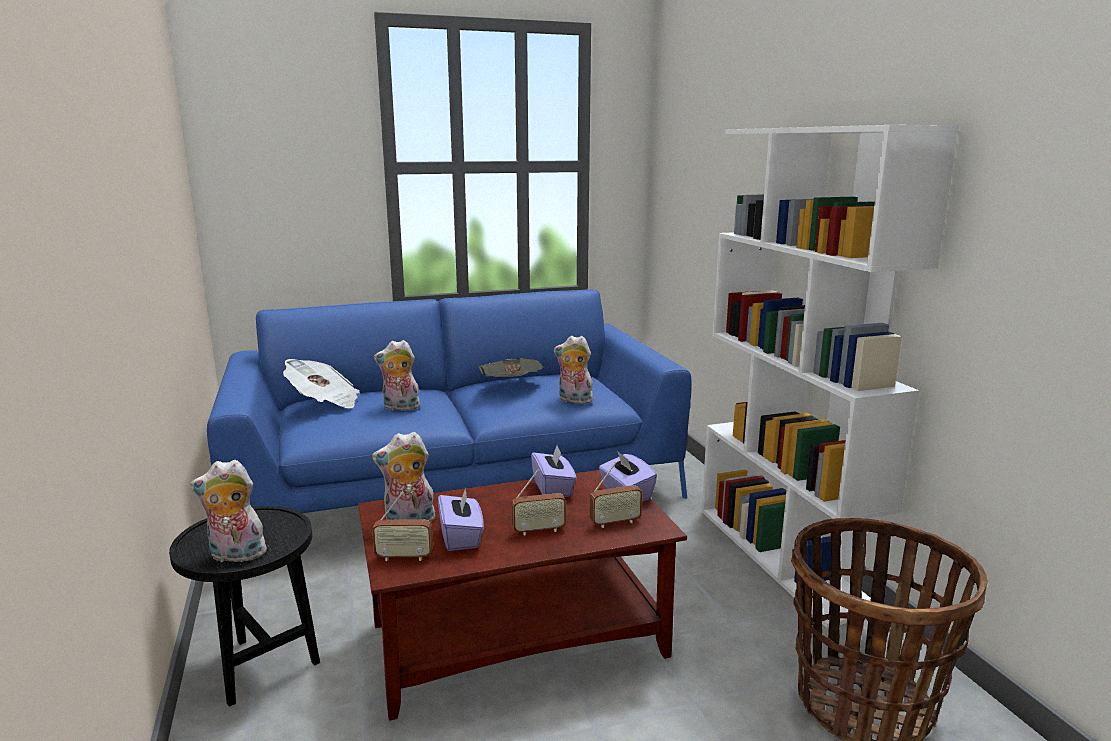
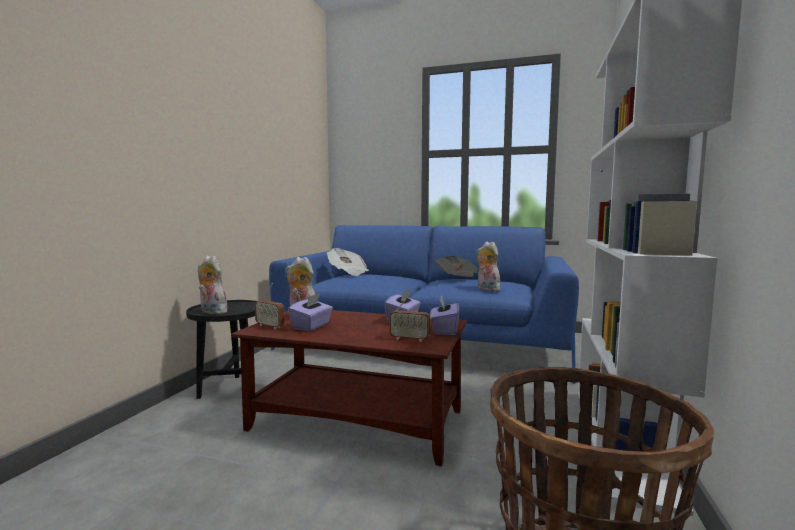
camera: 35 degrees right, 10 degrees down
plush toy [374,340,420,411] -> none
radio [512,469,566,536] -> none

